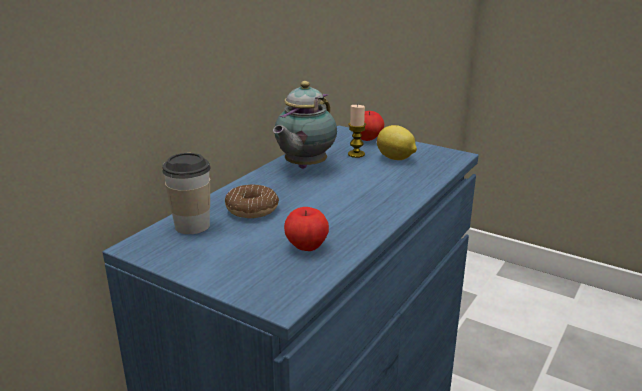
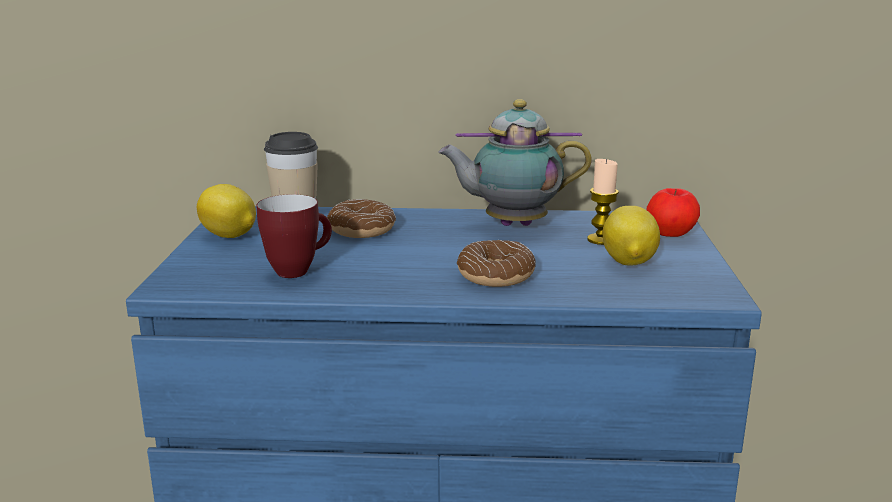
camera: 60 degrees right, 5 degrees down
apple [284,207,329,251] -> mug [257,194,332,278]
none -> lemon [197,184,256,238]
none -> donut [457,240,536,287]

